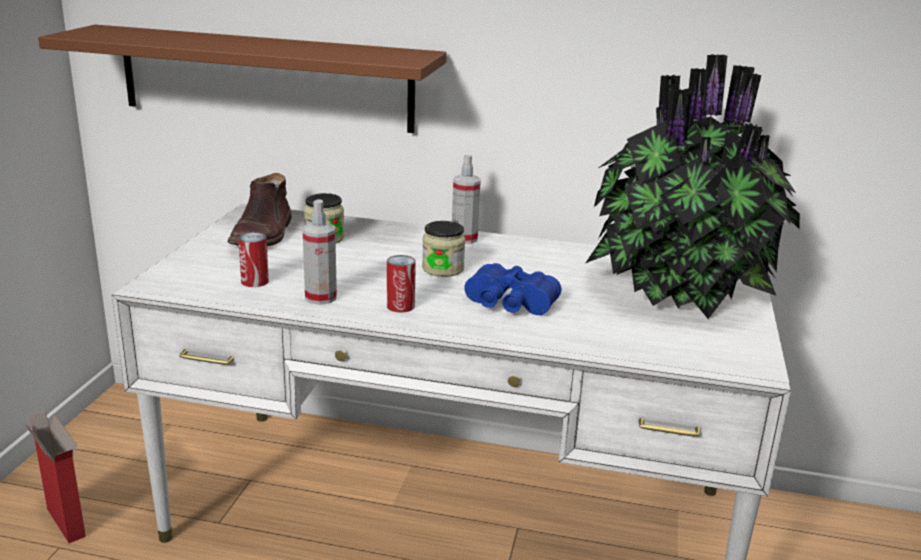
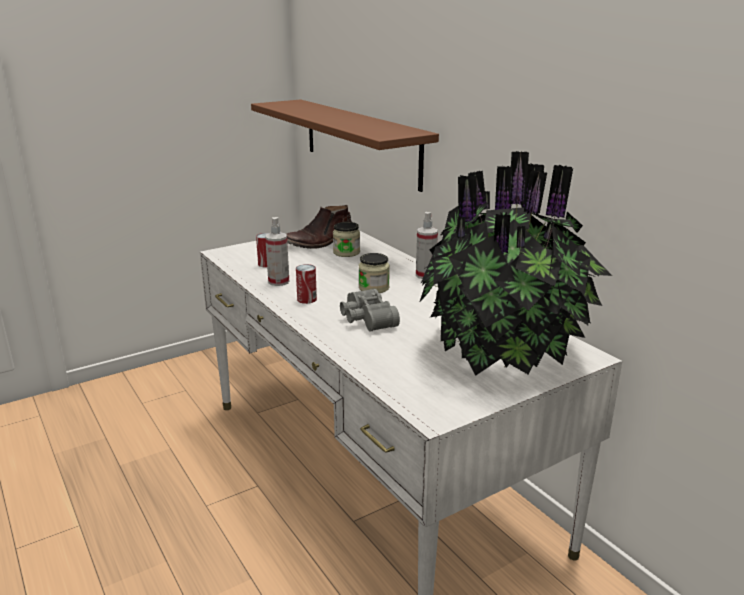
camera: 45 degrees right, 0 degrees up
cardboard box [25,412,86,543] -> none
blue binoculars [464,263,561,315] -> grey binoculars [340,288,400,332]

